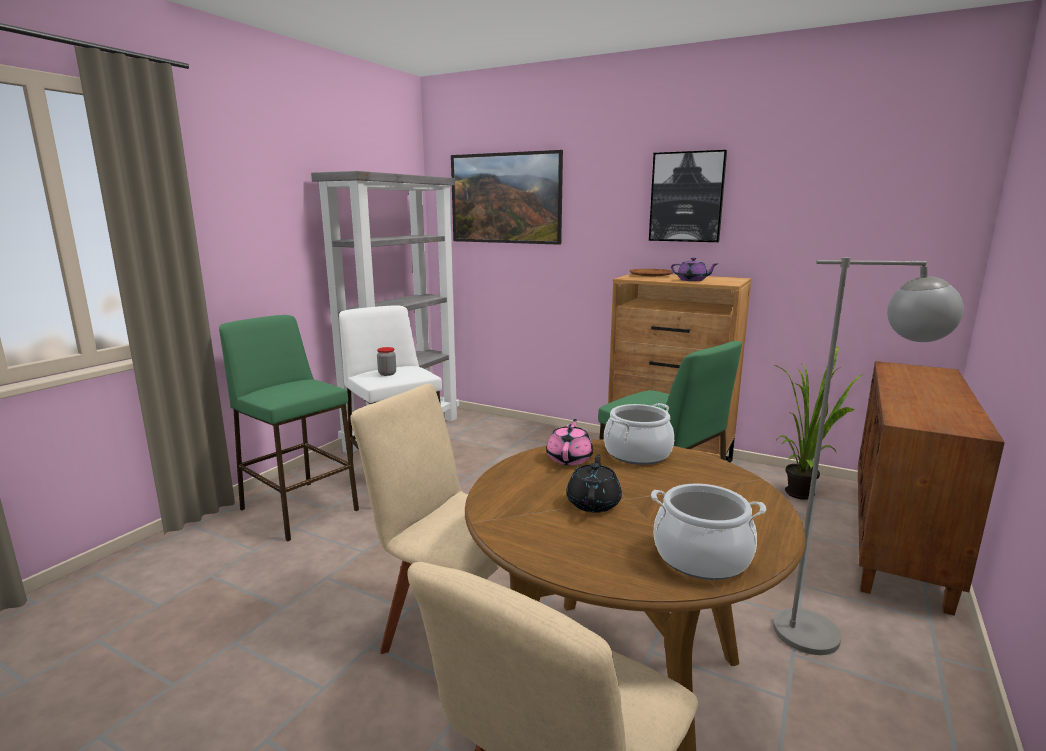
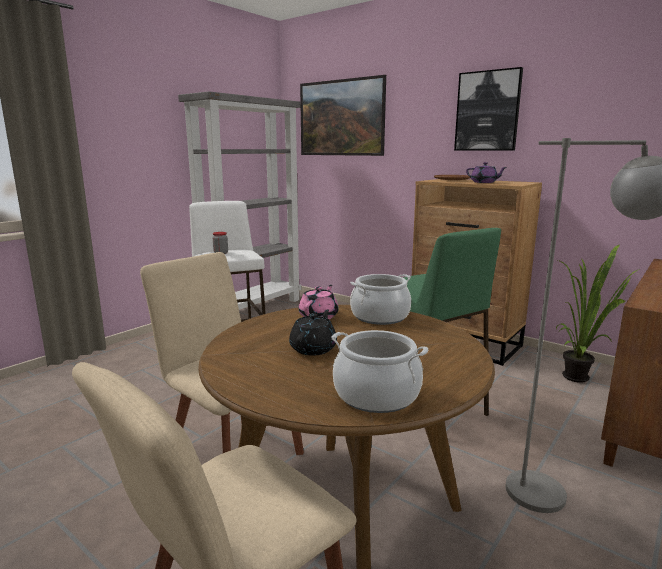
camera: 10 degrees right, 0 degrees up
green stool [219,315,359,541] -> none

